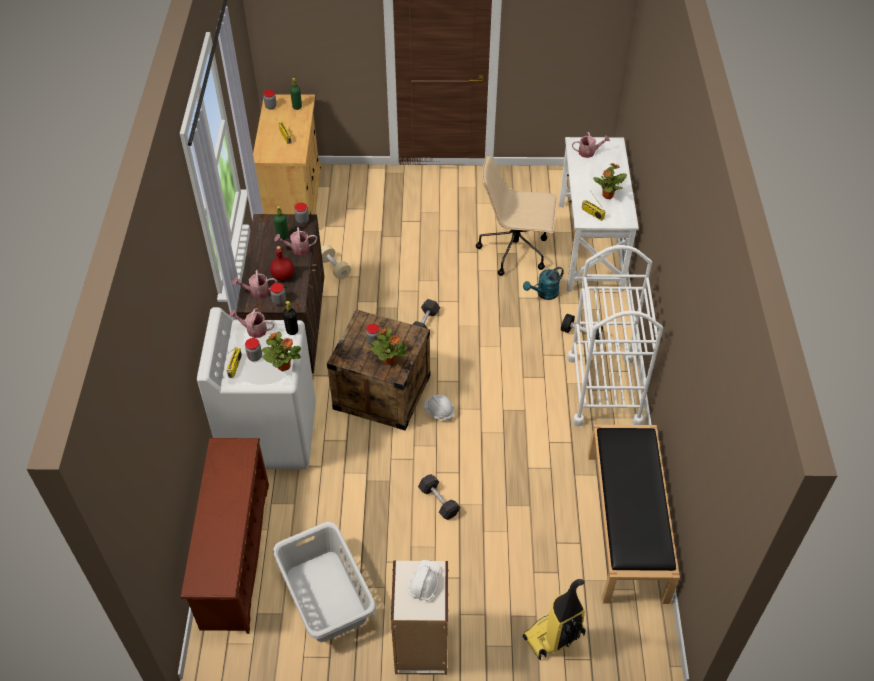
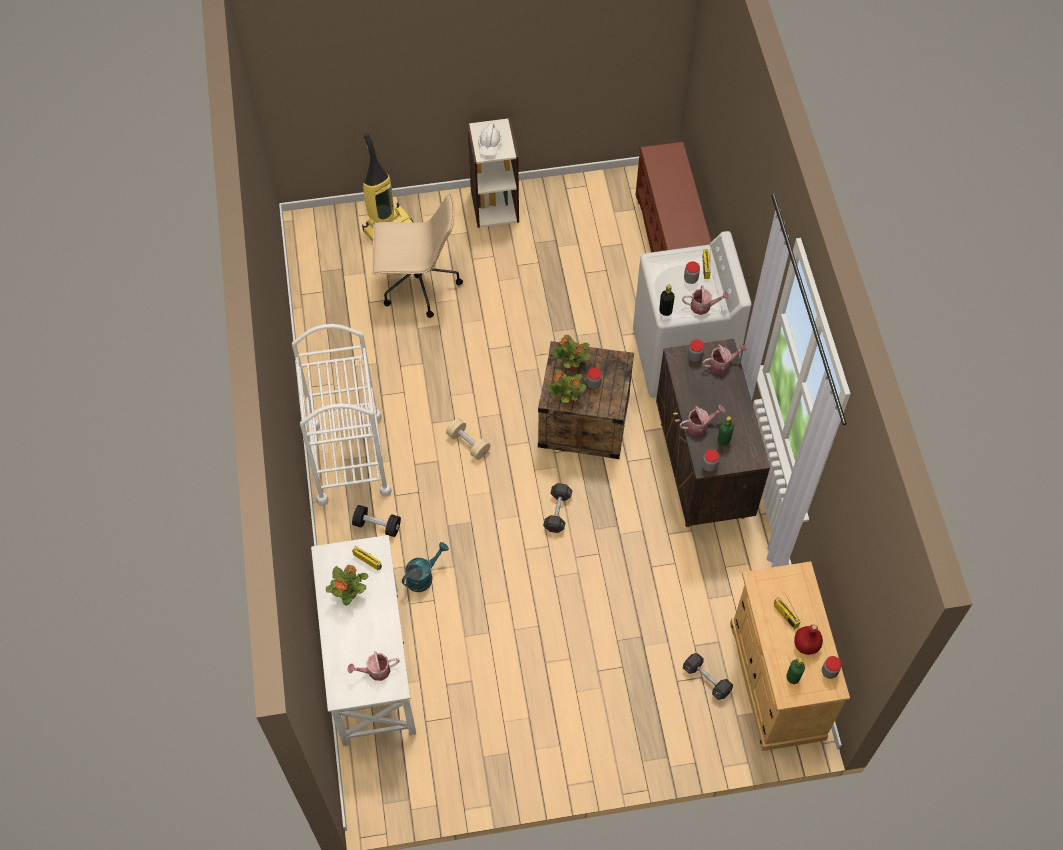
camera: 170 degrees right, 10 degrees up
potted plant [261,331,301,371] -> potted plant moved to [547,370,587,404]
red bottle [270,246,294,281] -> red bottle moved to [794,624,823,655]
grey laundry basket [273,522,376,642] -> none
beige dumbbell [321,245,351,280] -> beige dumbbell moved to [446,418,491,460]
black dumbbell [418,474,460,520] -> black dumbbell moved to [683,653,733,700]
white hard hat [423,395,455,421] -> none
beige office chair [476,155,557,276] -> beige office chair moved to [372,194,463,318]
black bench [588,425,680,604] -> none

